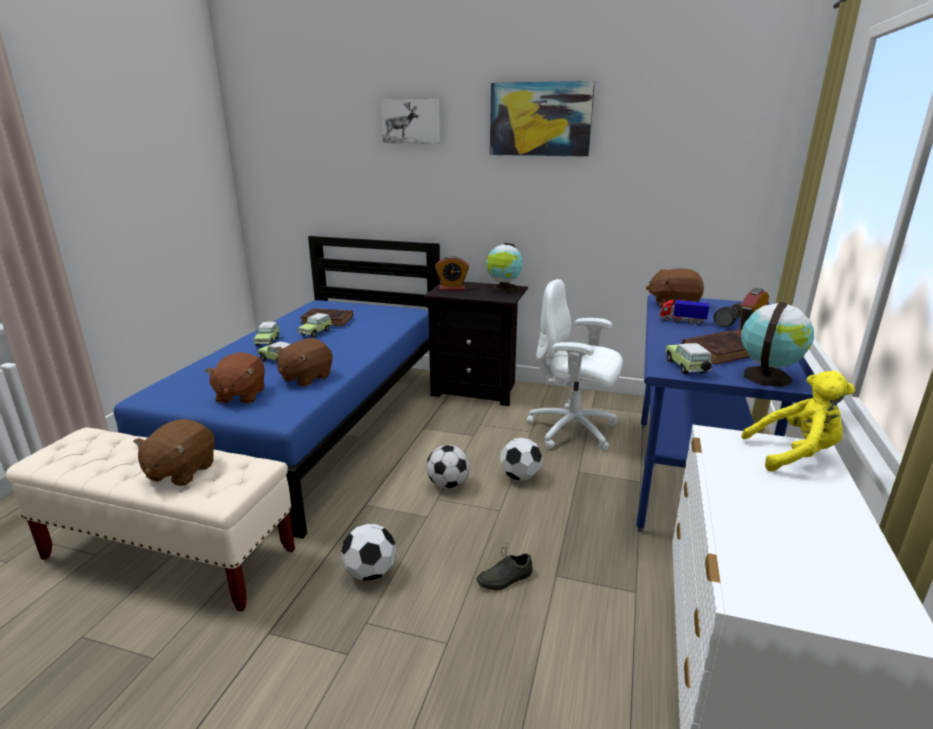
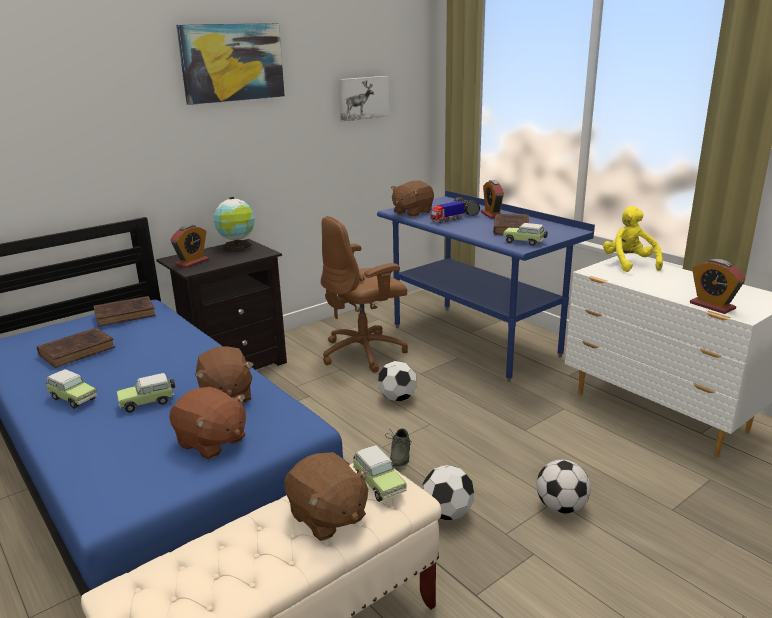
camera: 55 degrees left, 0 degrees up
toy car [298,313,332,338] -> toy car moved to [353,445,407,502]
picture [381,99,440,144] -> picture moved to [339,76,389,122]
football [426,445,470,489] -> football moved to [537,460,591,514]
grey shoe [476,547,532,590] -> grey shoe moved to [385,428,412,466]
white office chair [527,279,623,451] -> brown office chair [321,216,408,373]
globe [741,302,814,387] -> none
yellow plush toy [741,371,855,471] -> yellow plush toy turned 45 degrees counterclockwise [603,206,663,272]
none -> brown book [94,296,156,327]
none -> alarm clock [690,259,745,314]

